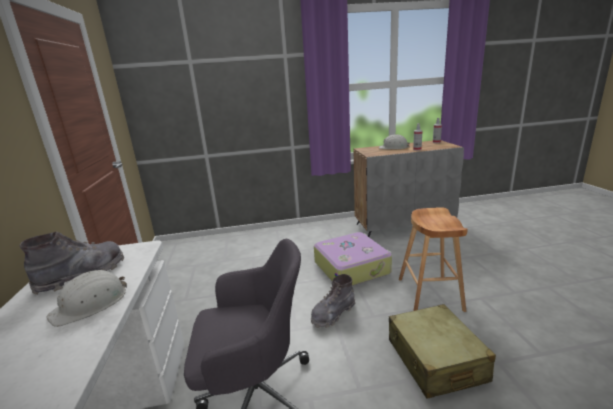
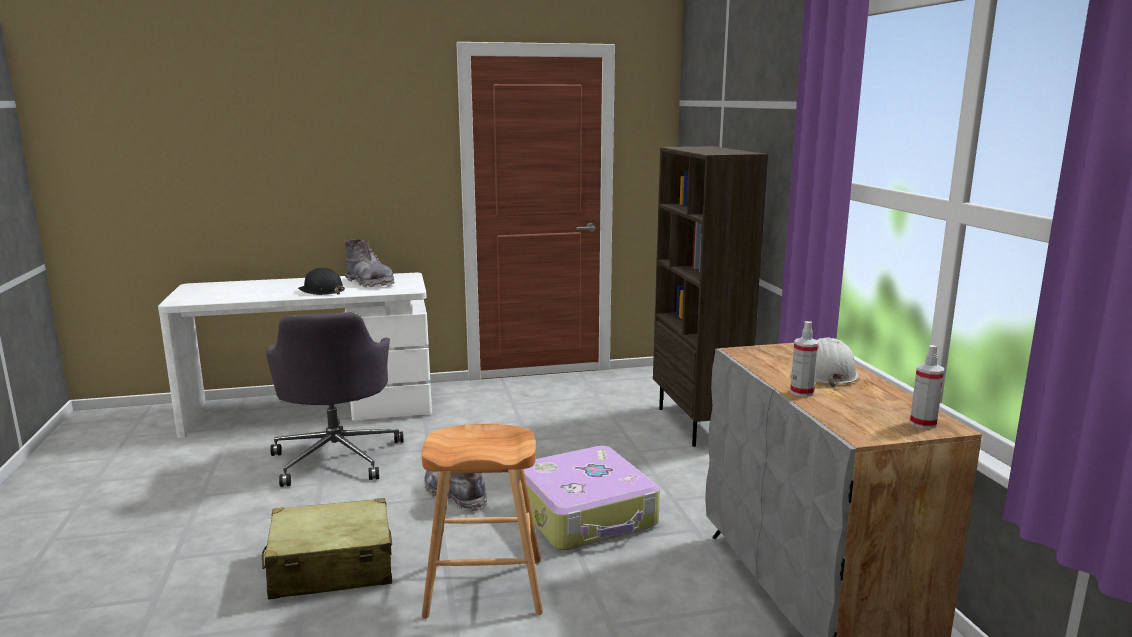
camera: 85 degrees right, 5 degrees down
white hard hat [47,270,127,327] -> black hard hat [298,268,345,295]
none -> brown bookcase [653,146,768,447]

